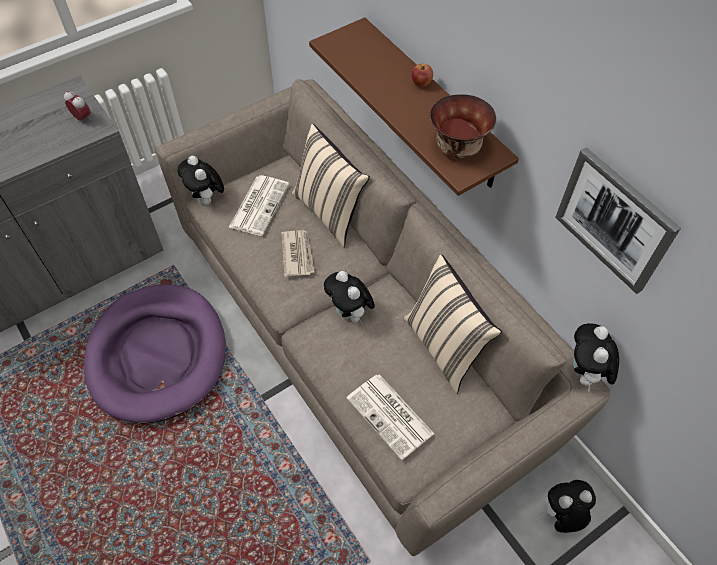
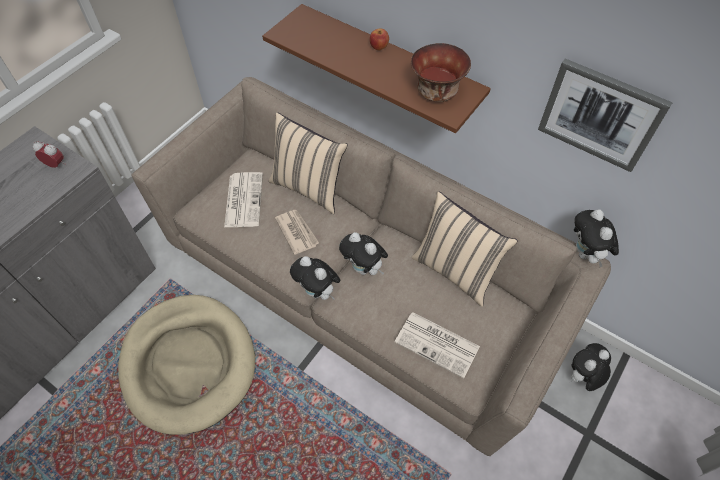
camera: 20 degrees left, 0 degrees up
purple dog bed [84,285,226,424] -> beige dog bed [118,295,255,435]
plush toy [177,155,224,206] -> plush toy moved to [290,256,341,300]

